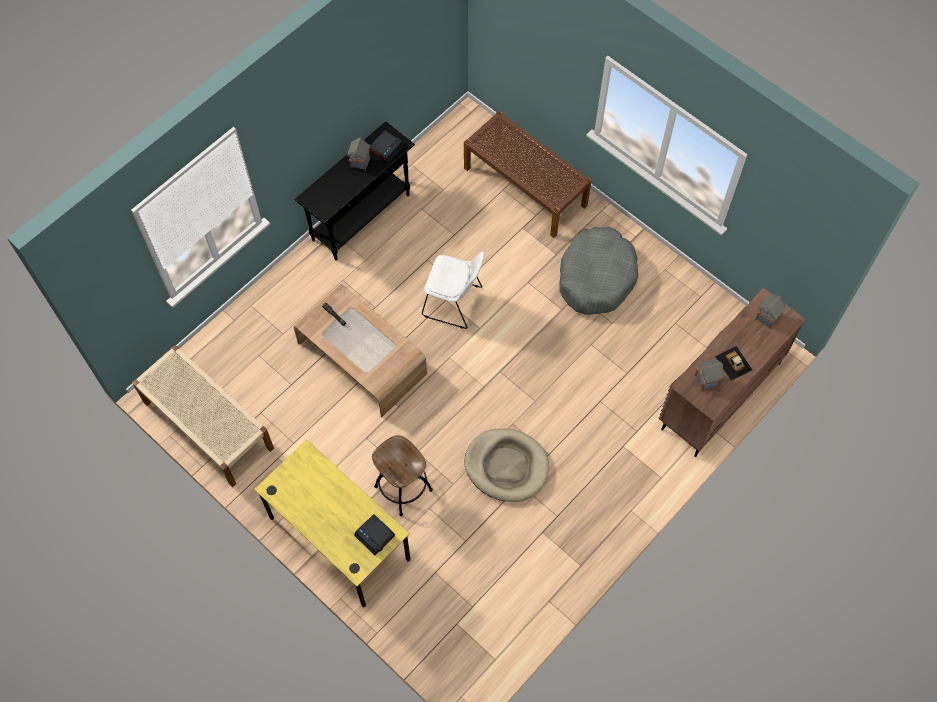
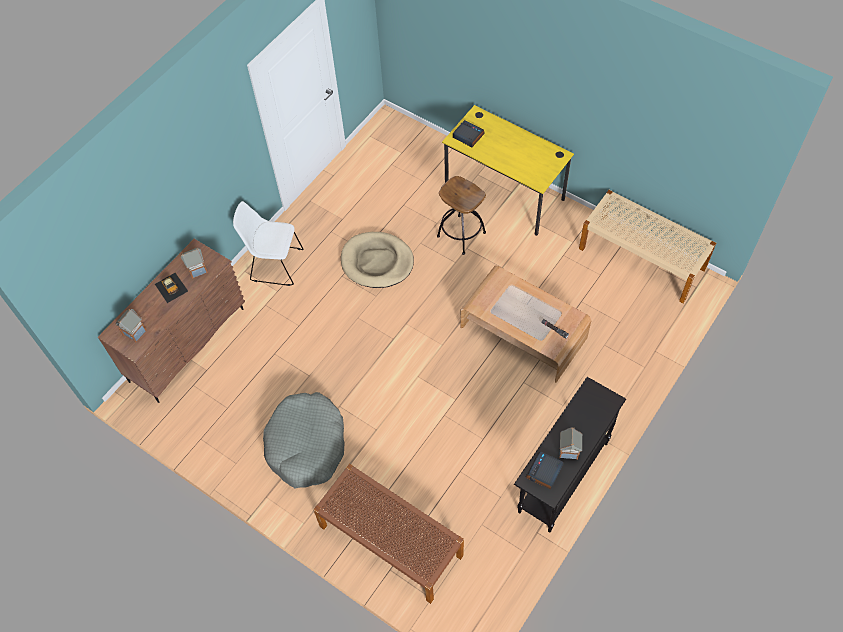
camera: 175 degrees right, 5 degrees down
white chair [422,251,484,329] -> white chair moved to [233,201,303,286]

